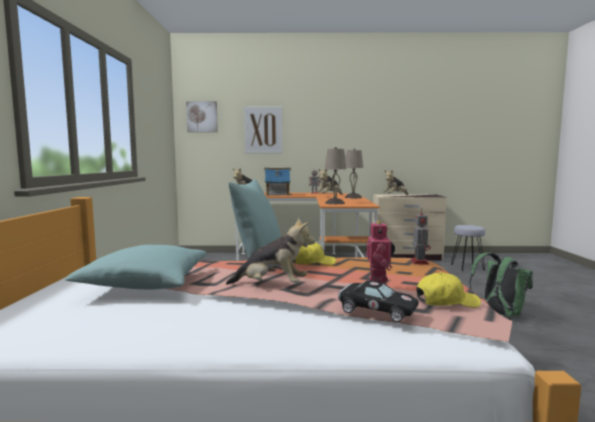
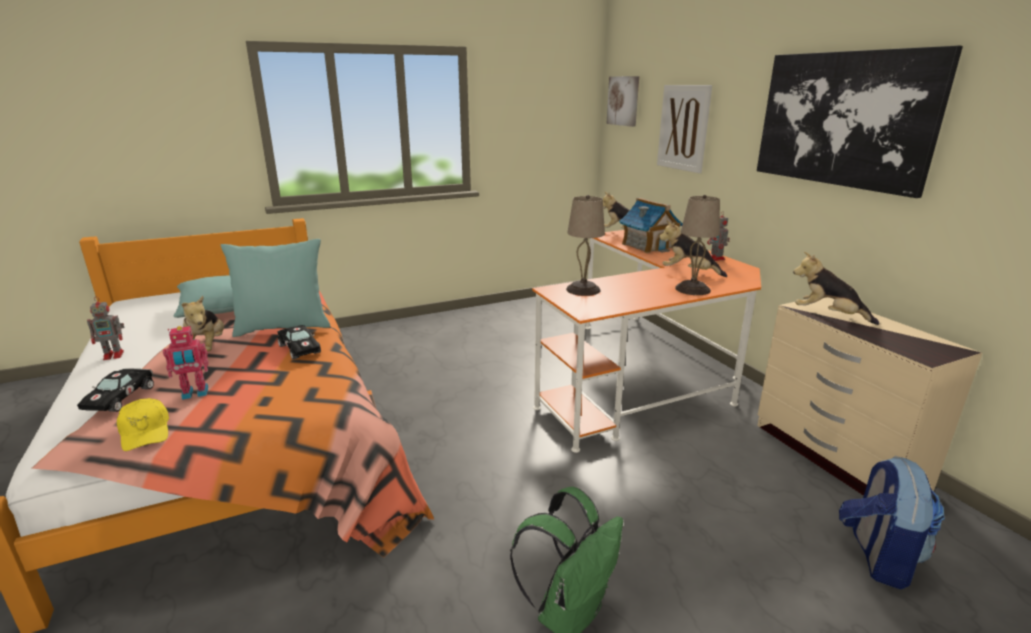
camera: 65 degrees right, 15 degrees up
yellow cap [293,243,336,265] -> black toy car [277,325,321,359]
toy robot [410,208,431,264] -> toy robot moved to [87,296,125,360]
grey stool [451,225,485,271] -> backpack [839,456,945,589]
none -> picture [757,45,963,198]

